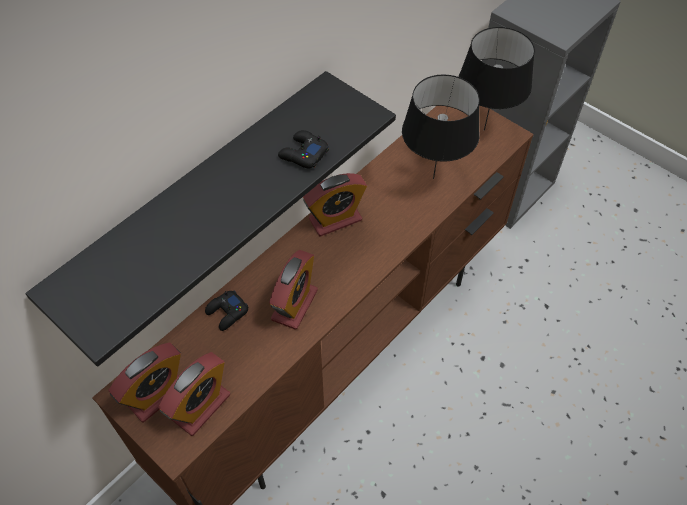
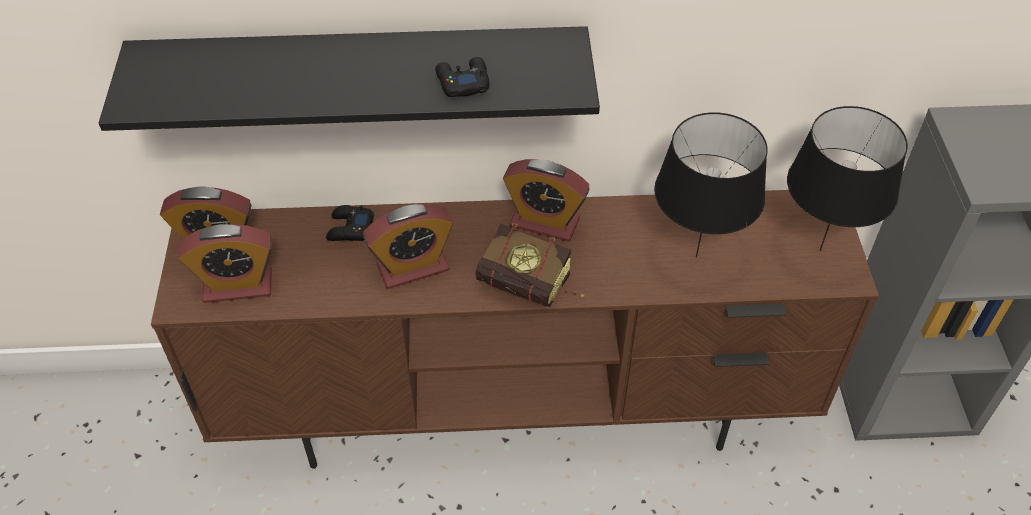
camera: 45 degrees right, 5 degrees down
none -> book [476,223,584,307]

